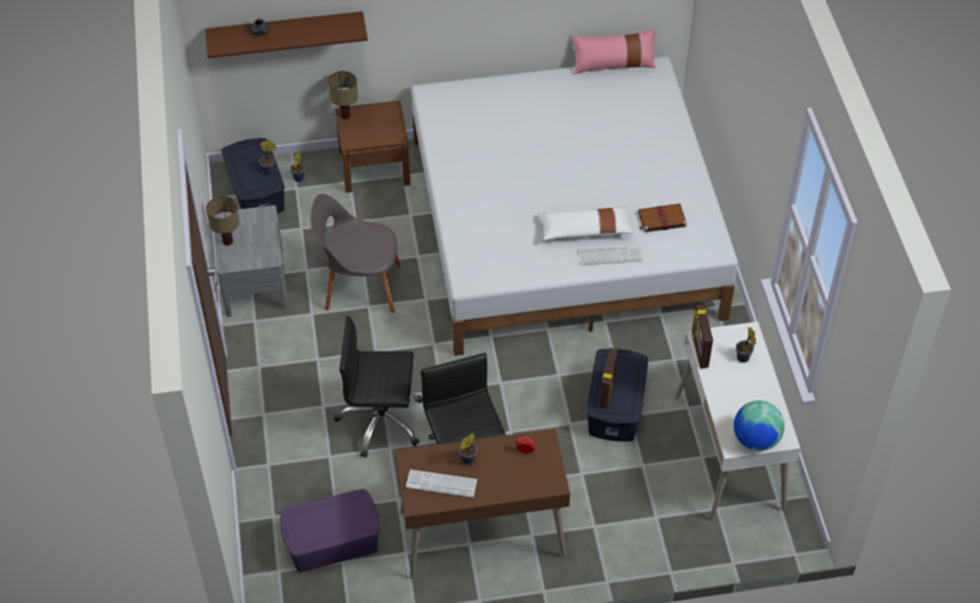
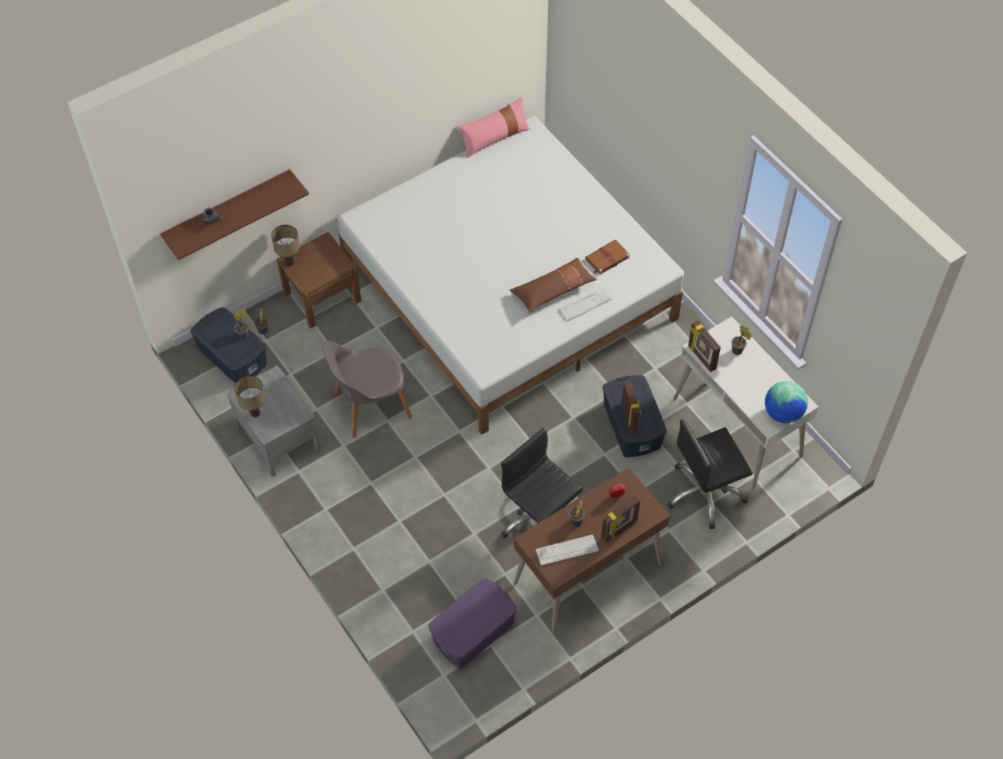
camera: 25 degrees left, 5 degrees up
black office chair [334,316,422,458] -> black office chair moved to [667,419,752,529]
white pillow [539,206,634,240] -> brown pillow [510,258,597,312]
none -> picture frame [601,496,640,543]

